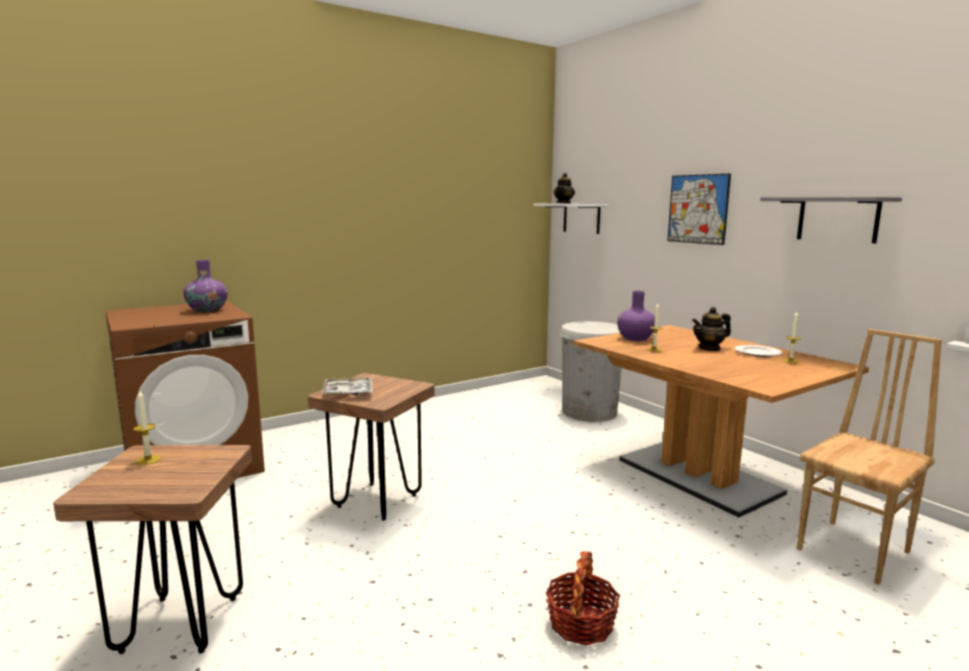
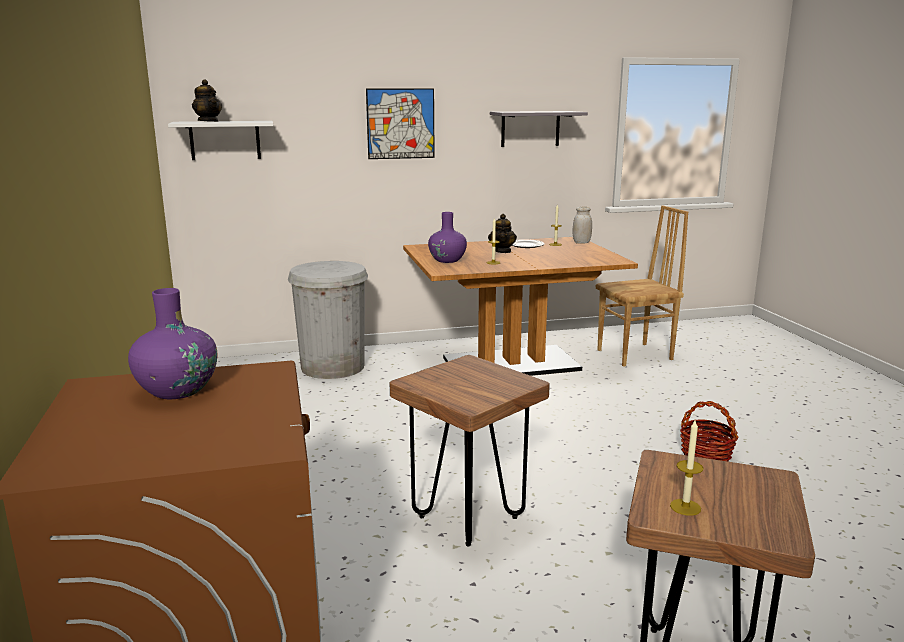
camera: 70 degrees left, 5 degrees up
tray [322,378,373,395] -> none
brown chair [797,329,942,585] -> brown chair turned 90 degrees clockwise [596,205,688,367]
none -> white jar [572,206,592,244]

